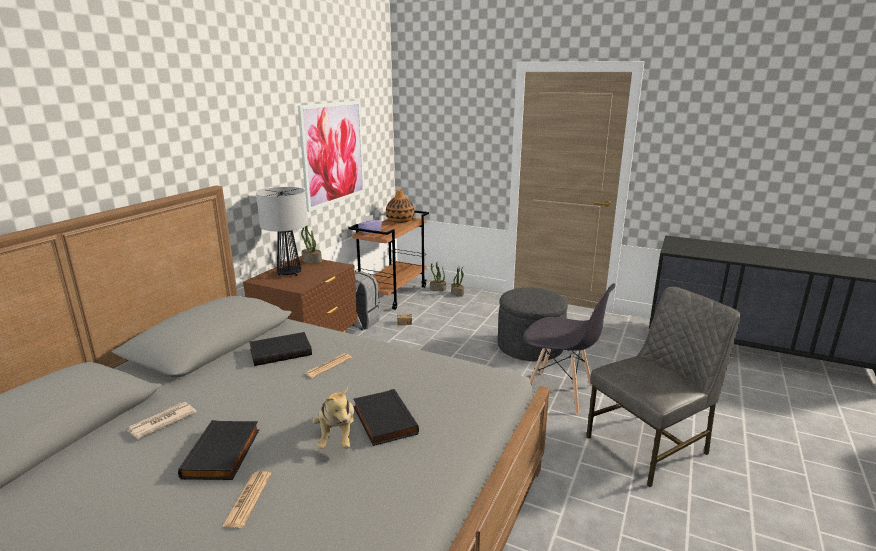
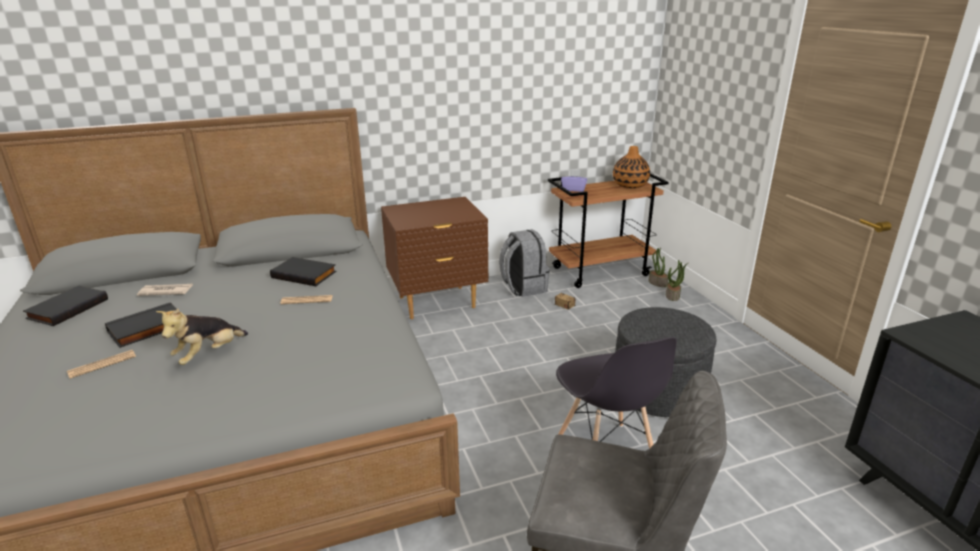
camera: 45 degrees right, 5 degrees up
table lamp [256,187,308,276] -> none
picture [298,101,365,212] -> none
potted plant [301,225,322,264] -> none
black book [354,389,419,446] -> black book moved to [23,286,108,326]

